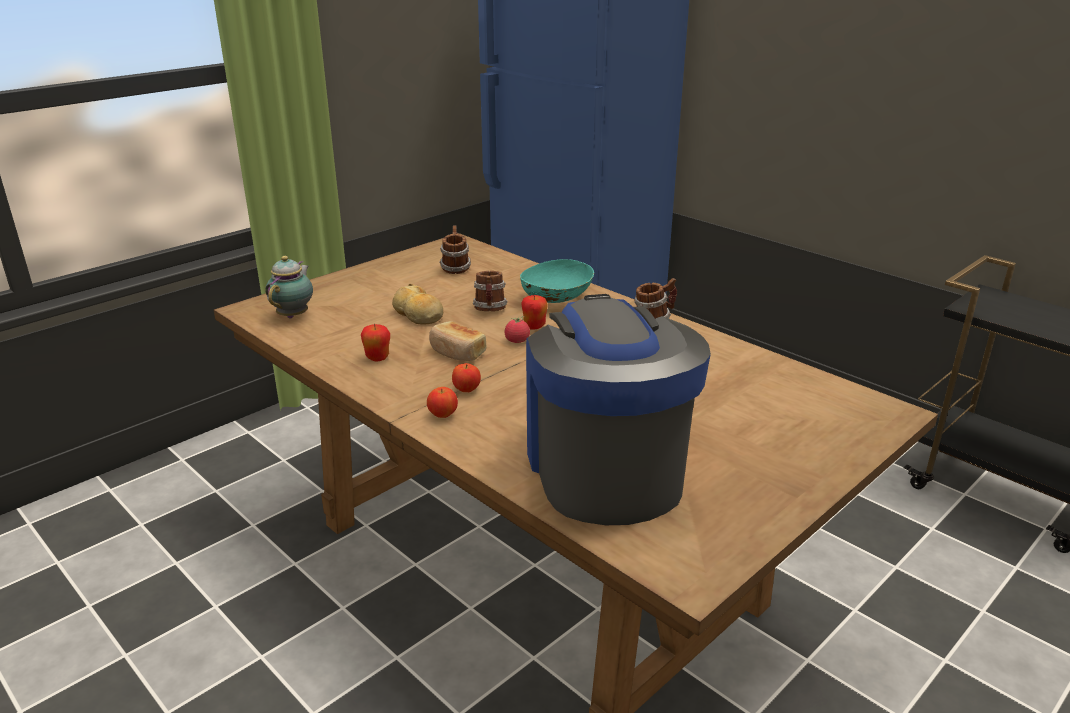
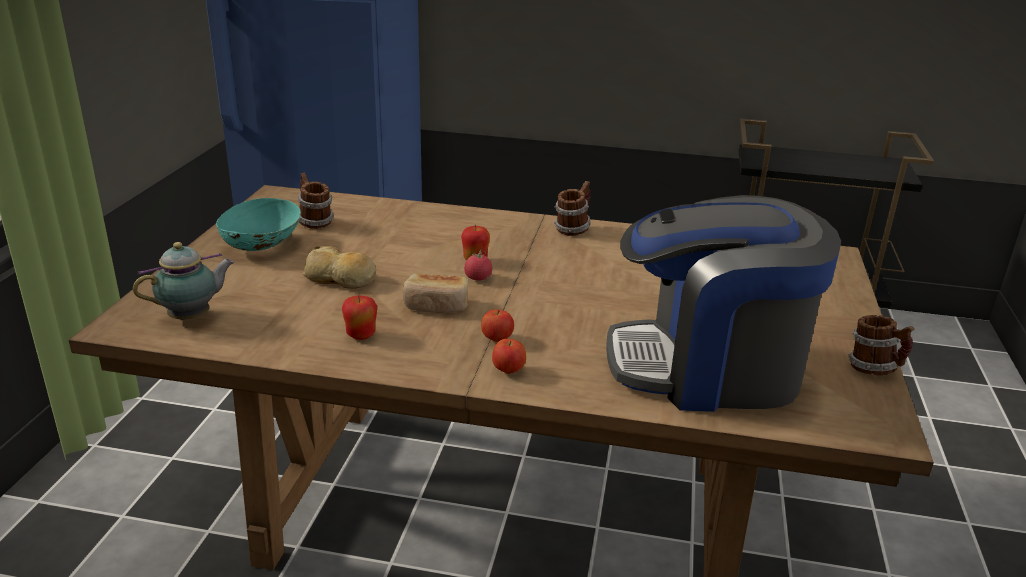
camera: 35 degrees left, 0 degrees up
teapot [265,256,313,318] -> teapot turned 75 degrees clockwise [133,242,234,320]
mug [473,271,508,311] -> mug moved to [848,315,914,375]
turquoise bowl [520,259,594,303] -> turquoise bowl moved to [216,198,301,251]
coffee machine [526,294,711,525] -> coffee machine turned 45 degrees counterclockwise [606,195,841,412]

